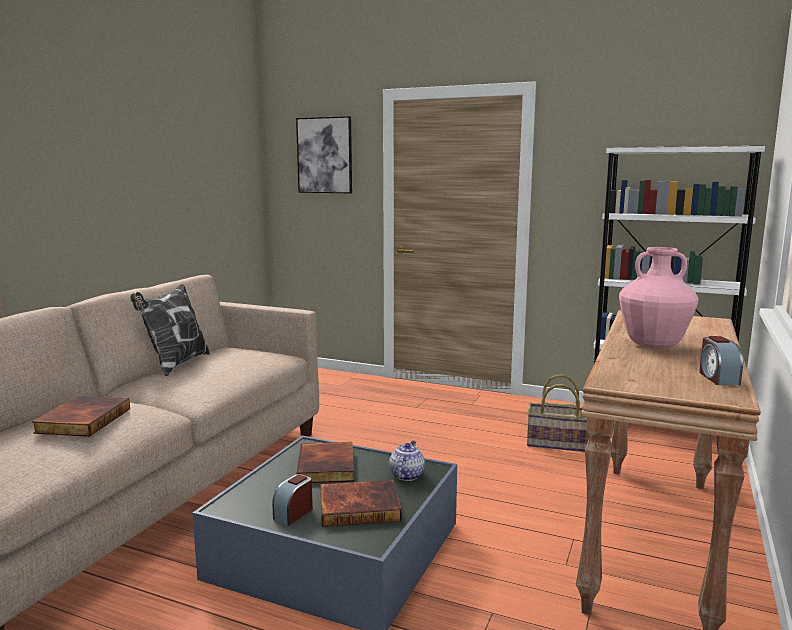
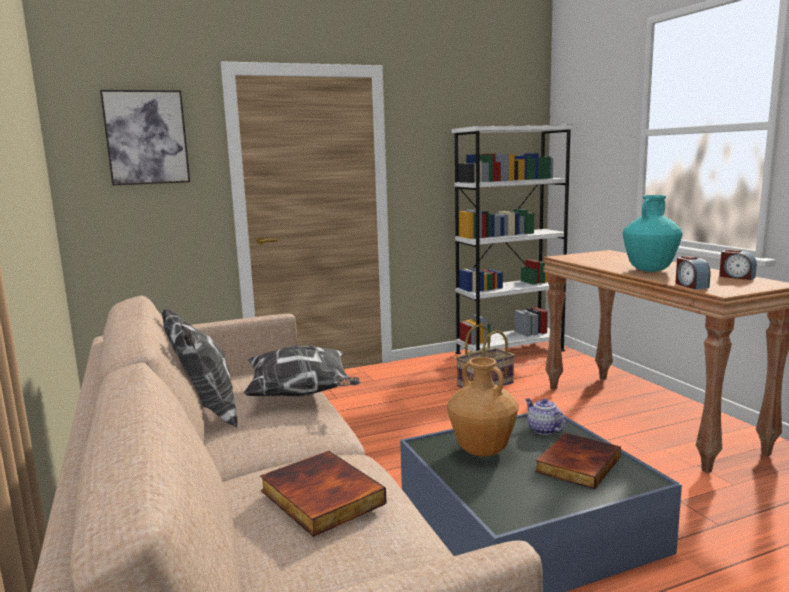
camera: 45 degrees left, 0 degrees up
alarm clock [272,474,313,525] -> alarm clock moved to [675,256,711,289]
book [297,442,354,483] -> brown vase [447,357,519,457]
pink vase [619,247,699,349] -> turquoise vase [623,195,683,272]
none -> pillow [243,345,361,397]

